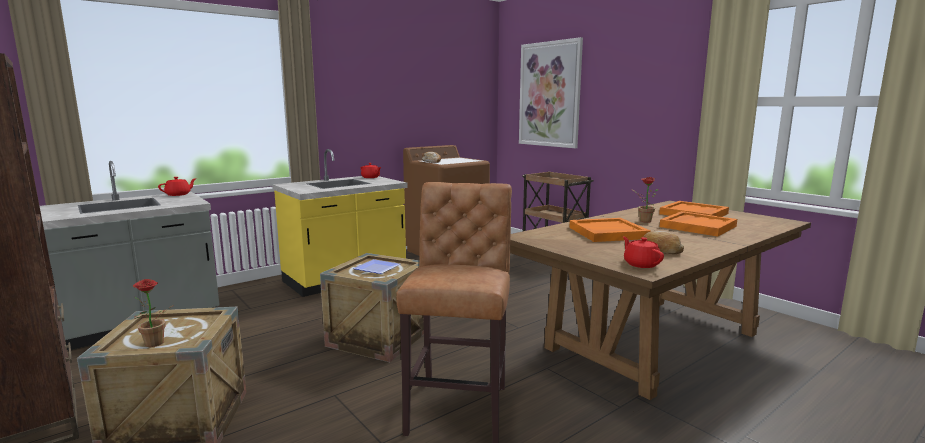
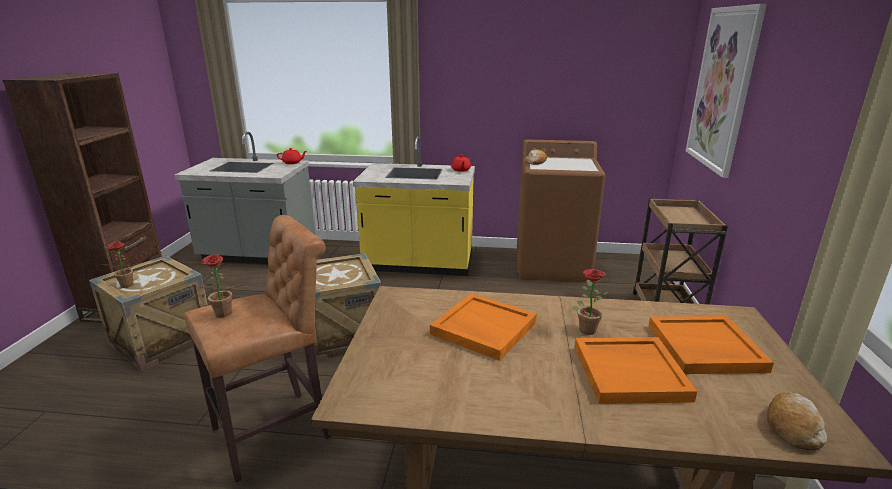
camera: 45 degrees right, 10 degrees up
plate [353,259,400,274] -> none
red teapot [623,236,664,268] -> none
bread [643,231,684,254] -> bread moved to [767,392,827,450]
none -> potted plant [198,254,242,317]

